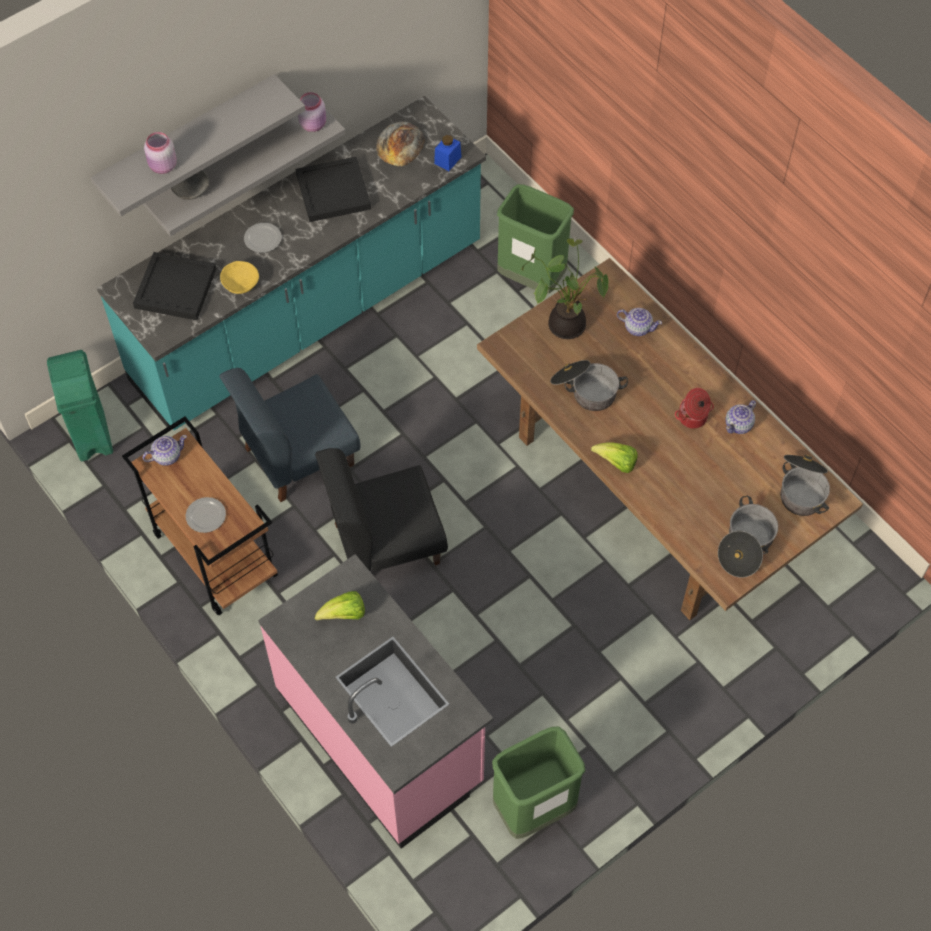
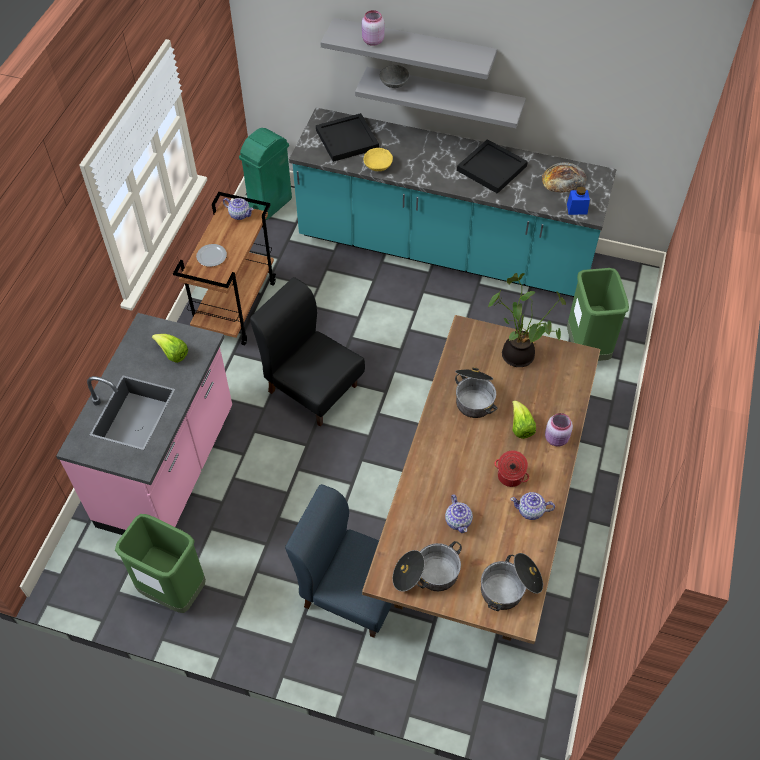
camera: 55 degrees right, 5 degrees down
blue chair [219,368,361,502] -> blue chair moved to [285,484,392,638]
plate [244,223,282,253] -> none
pink jar [298,92,326,132] -> pink jar moved to [545,413,573,447]
lettuce [591,442,638,473] -> lettuce moved to [512,400,536,439]
teapot [617,308,662,336] -> teapot moved to [445,494,473,533]

